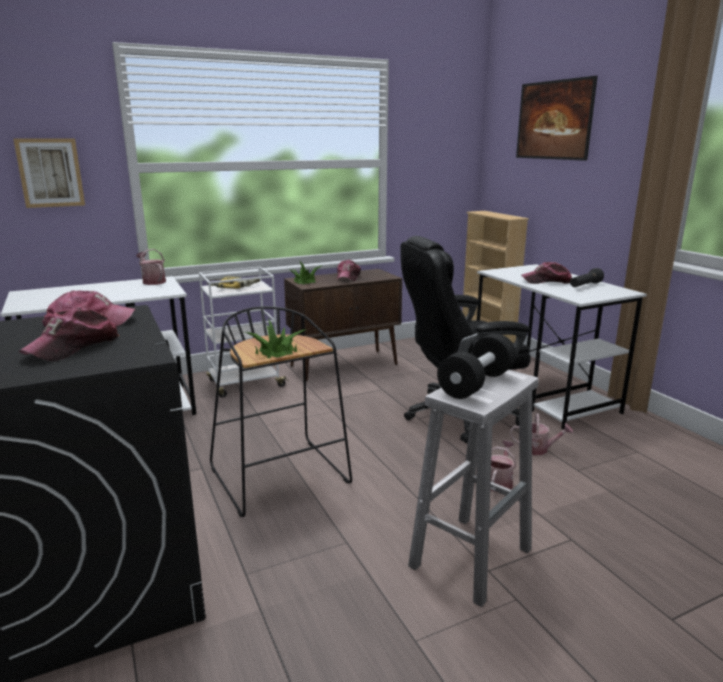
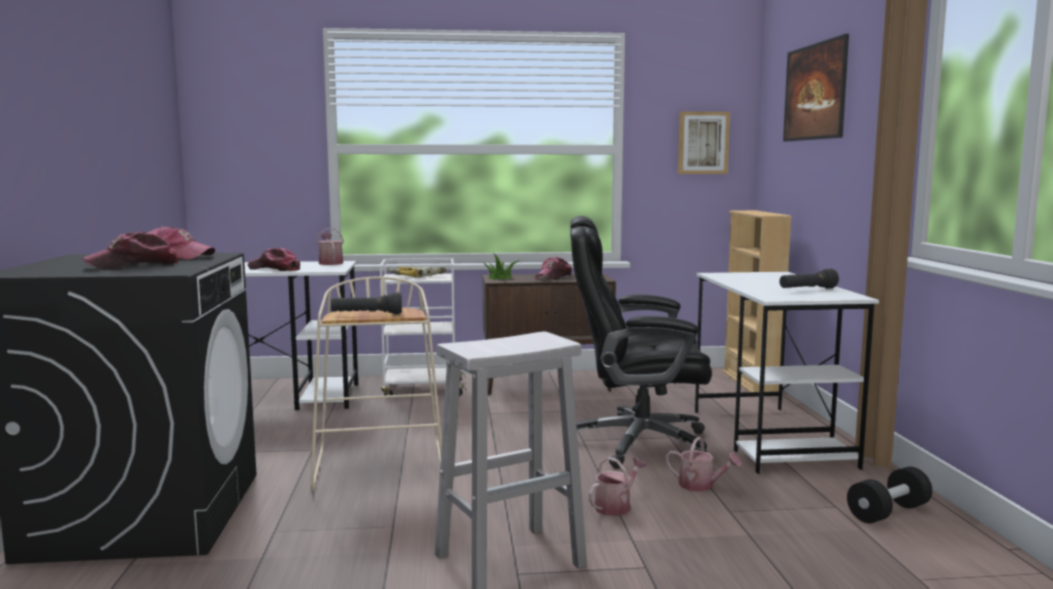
camera: 20 degrees right, 10 degrees down
picture [13,138,85,208] -> picture moved to [678,112,730,174]
black stool [210,306,352,517] -> beige stool [311,276,442,491]
potted plant [244,318,307,358] -> black flashlight [331,292,402,314]
black dumbbell [437,333,516,399] -> black dumbbell moved to [847,467,932,523]
cap [521,262,572,284] -> cap moved to [248,248,300,271]

